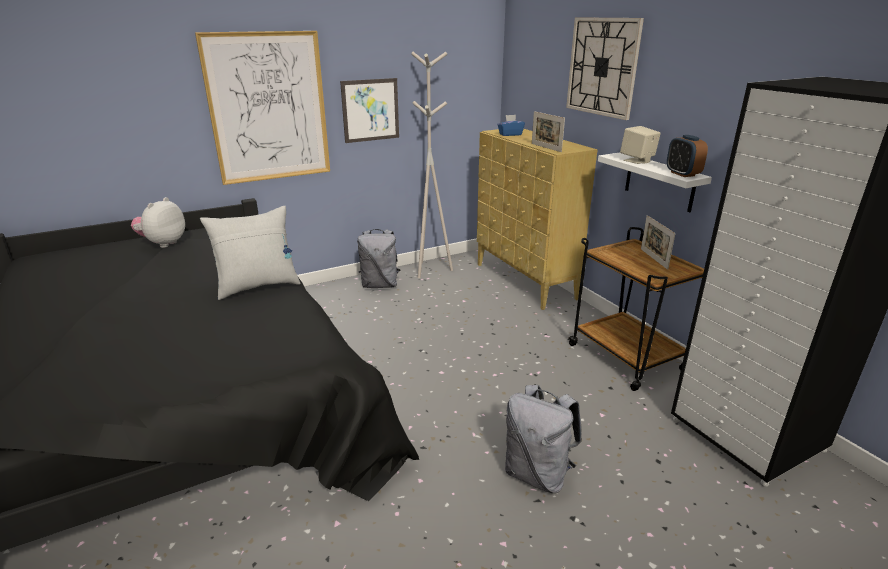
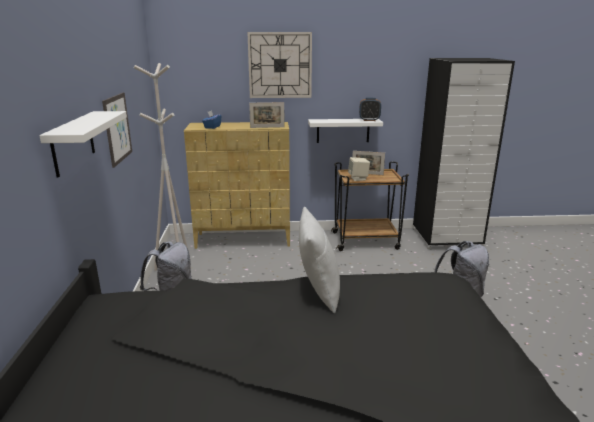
camera: 65 degrees left, 5 degrees down
plush toy [131,197,185,248] -> none
picture [195,31,330,185] -> white shelf [39,111,127,178]
beige speaker [620,126,661,164] -> beige speaker moved to [348,157,370,181]

